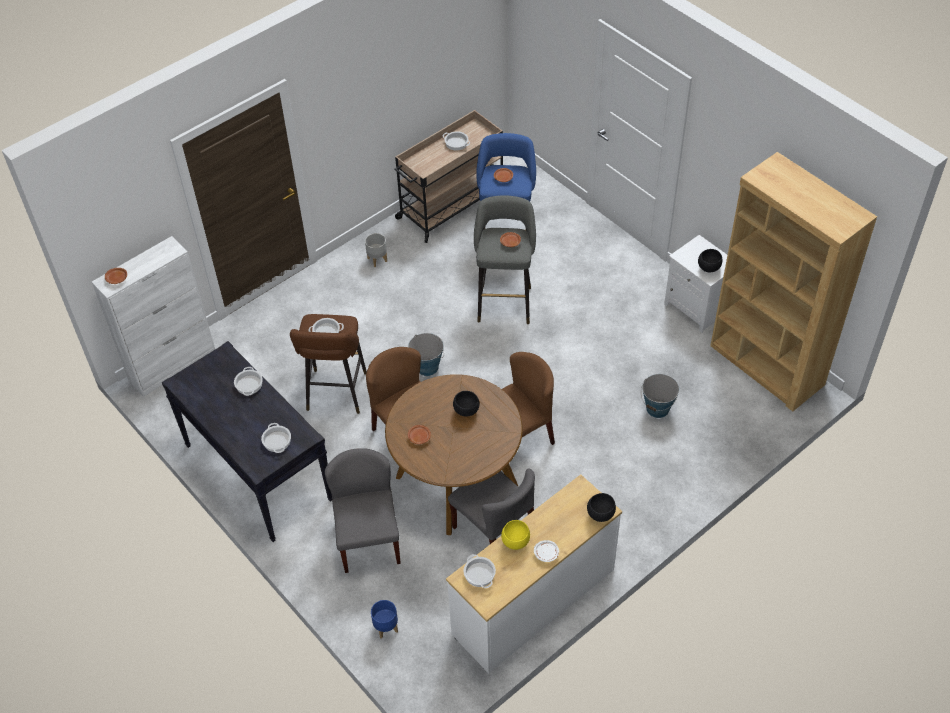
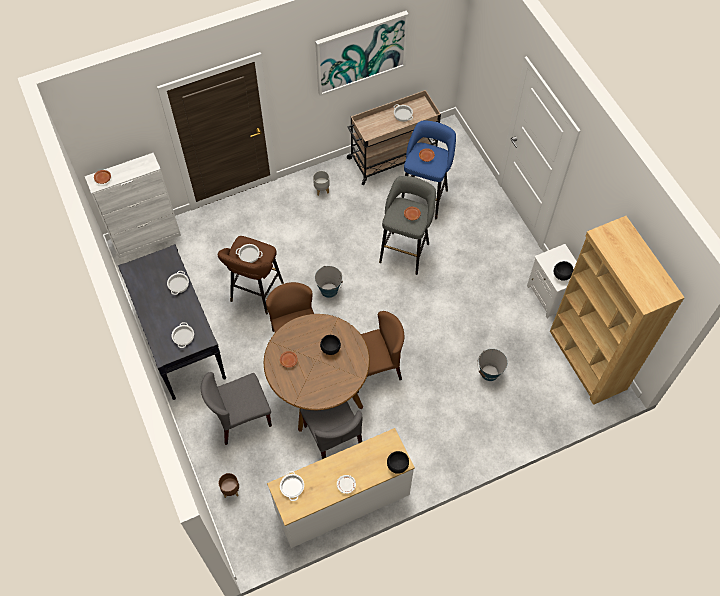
camera: 15 degrees right, 10 degrees up
grey chair [325,448,401,573] -> grey chair turned 120 degrees counterclockwise [201,372,272,445]
blue planter [371,600,398,639] -> brown planter [219,473,239,498]
yellow bowl [501,520,530,550] -> none
none -> picture [315,11,408,96]

